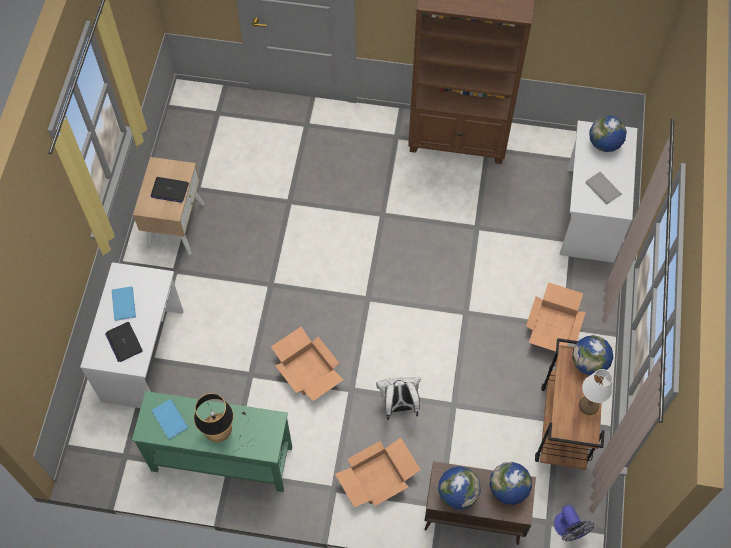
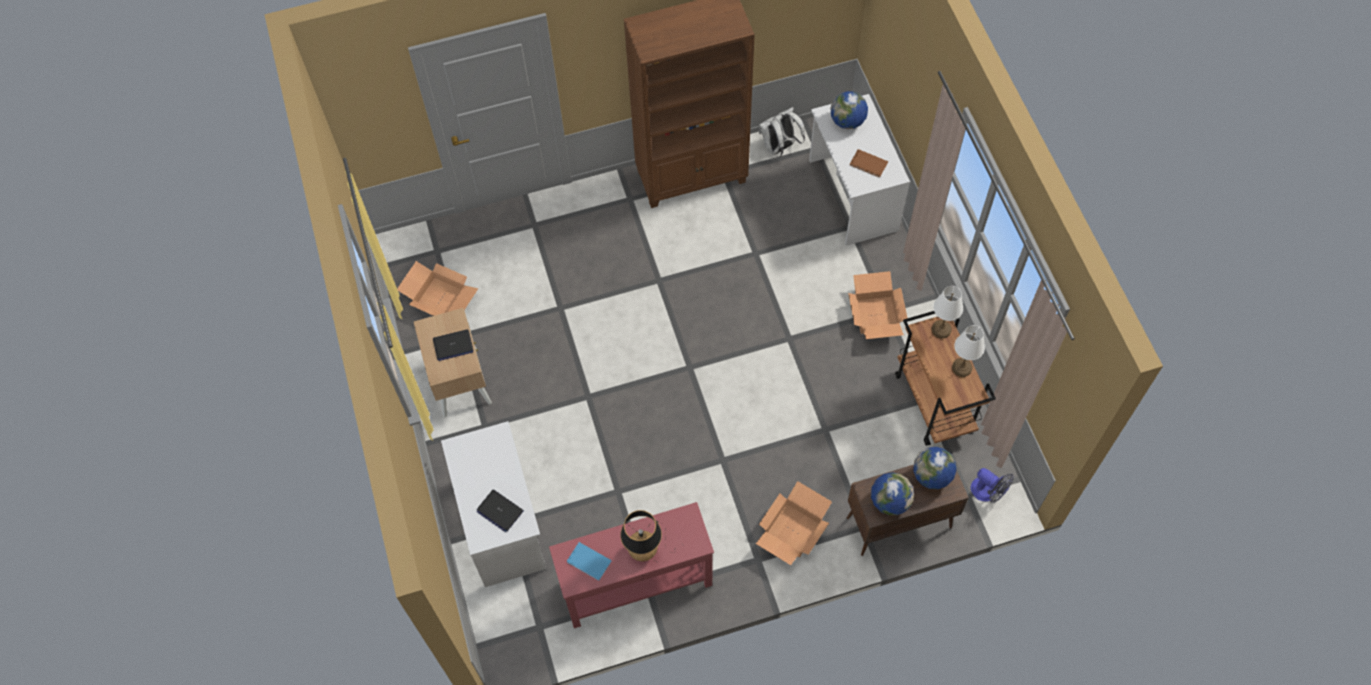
camera: 25 degrees left, 0 degrees up
blue book [111,286,136,321] -> none
green console table [132,391,292,492] -> red console table [549,502,714,628]
cardboard box [271,327,343,401] -> cardboard box moved to [397,261,478,316]
white backpack [376,377,421,420] -> white backpack moved to [758,107,805,157]
globe [572,335,613,376] -> white table lamp [932,286,963,339]
grey book [585,172,622,204] -> brown book [850,149,888,177]

